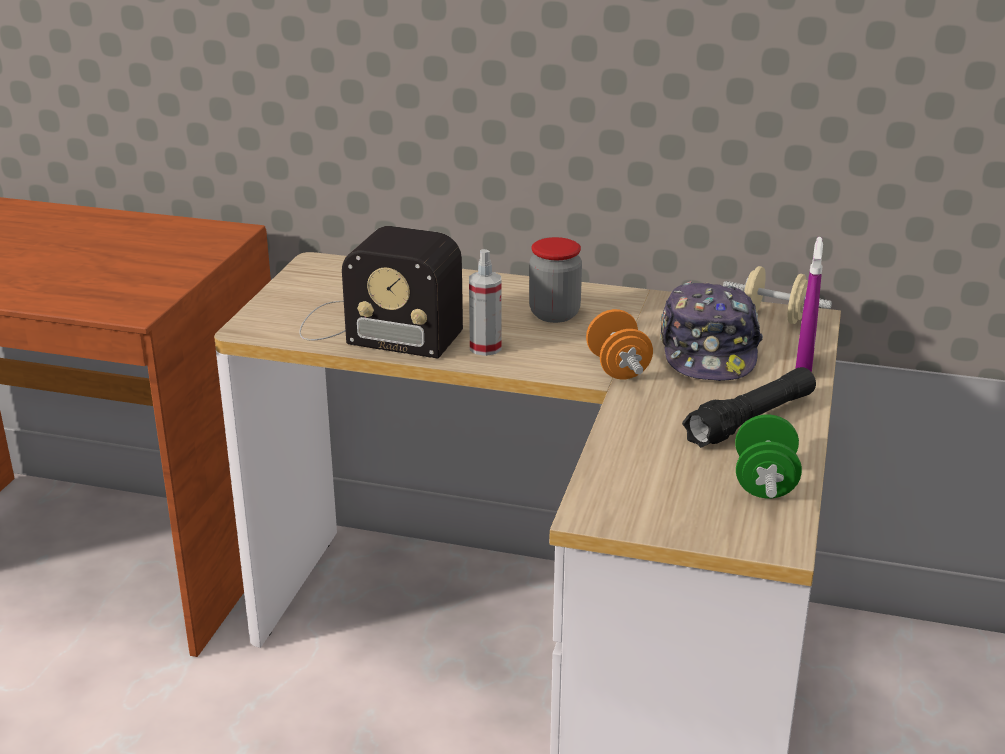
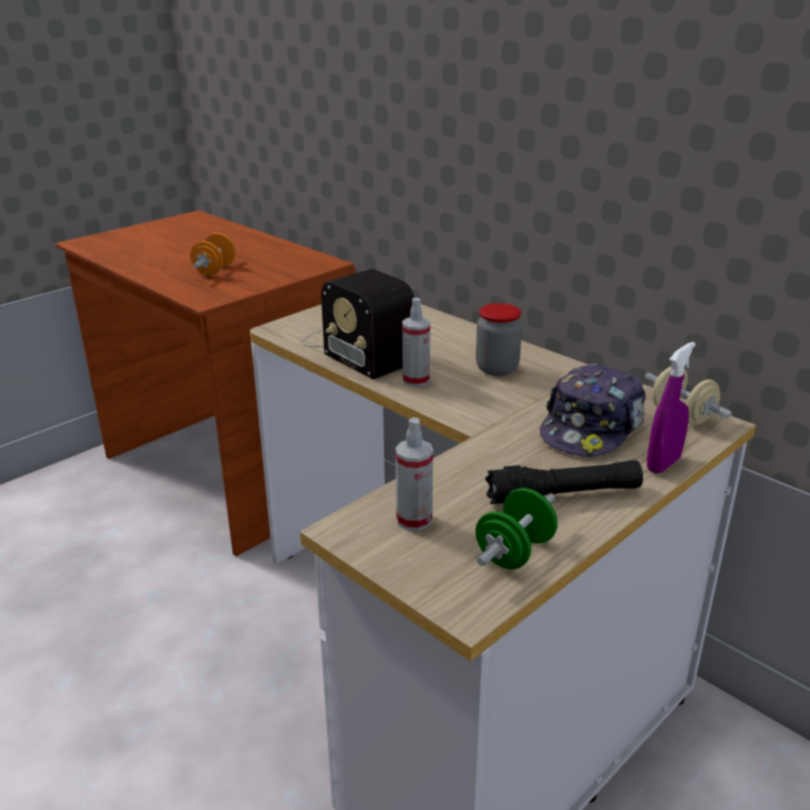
camera: 30 degrees right, 0 degrees up
orange dumbbell [586,309,653,380] -> orange dumbbell moved to [190,233,236,276]
none -> spray bottle [395,417,433,531]

